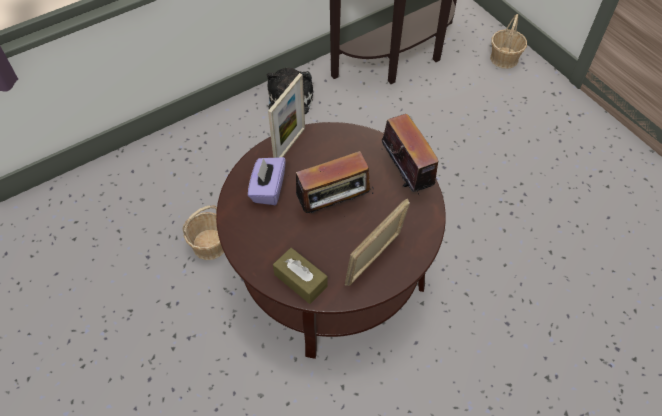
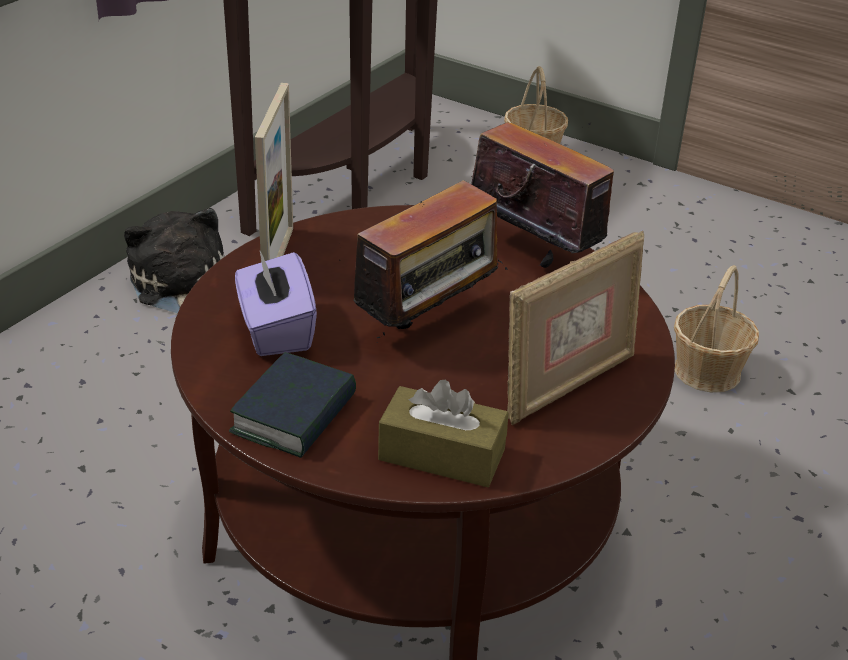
camera: 25 degrees left, 20 degrees down
basket [183,205,224,260] -> basket moved to [674,265,759,392]
picture frame [345,199,410,286] -> picture frame turned 150 degrees counterclockwise [507,231,644,425]
none -> book [229,352,356,458]

